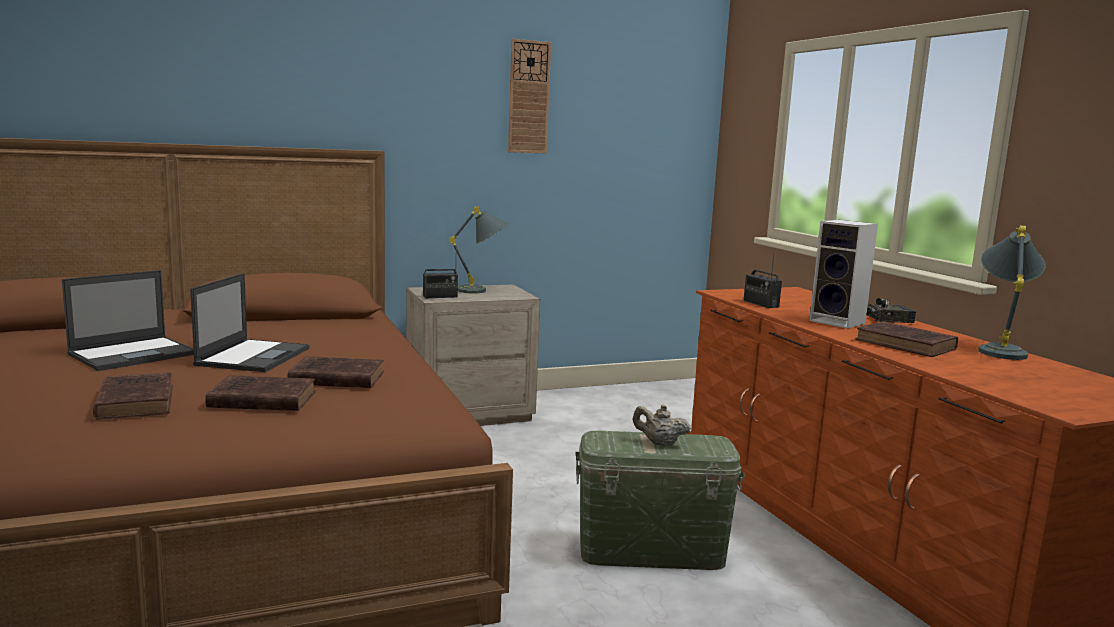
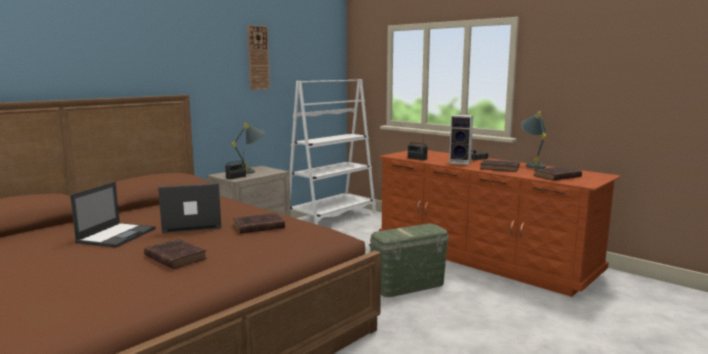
camera: 25 degrees left, 0 degrees up
laptop [190,273,310,372] -> laptop turned 90 degrees counterclockwise [158,183,221,233]
brown book [205,375,316,411] -> brown book moved to [534,166,582,181]
beige teapot [633,404,691,447] -> none
none -> white bookcase [290,79,376,225]

